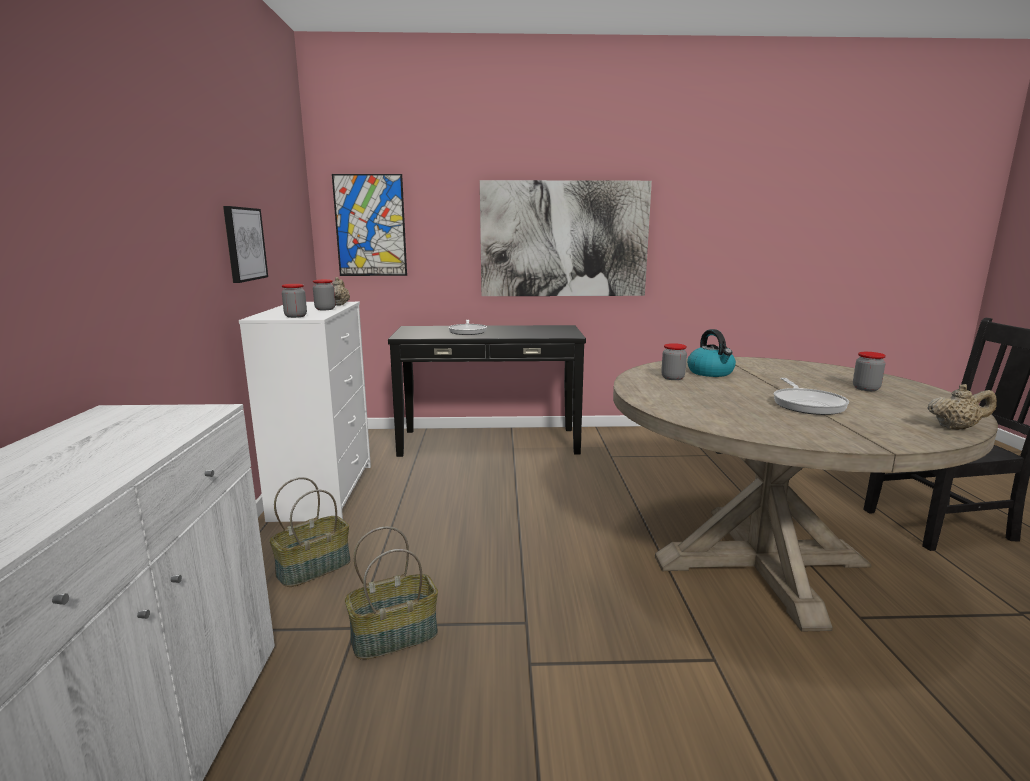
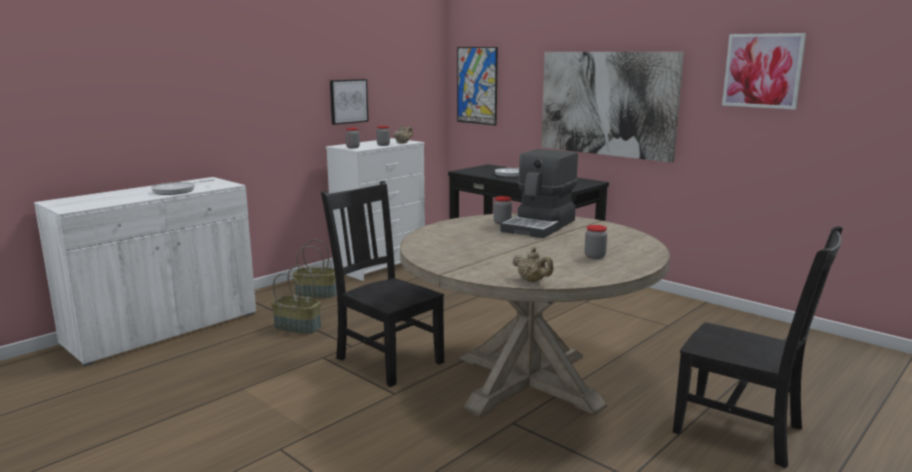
camera: 45 degrees right, 0 degrees up
kettle [687,329,736,377] -> coffee machine [500,149,578,238]
frying pan [774,378,849,415] -> frying pan moved to [151,179,215,195]
none -> black chair [321,181,444,387]
none -> picture [722,33,806,109]

